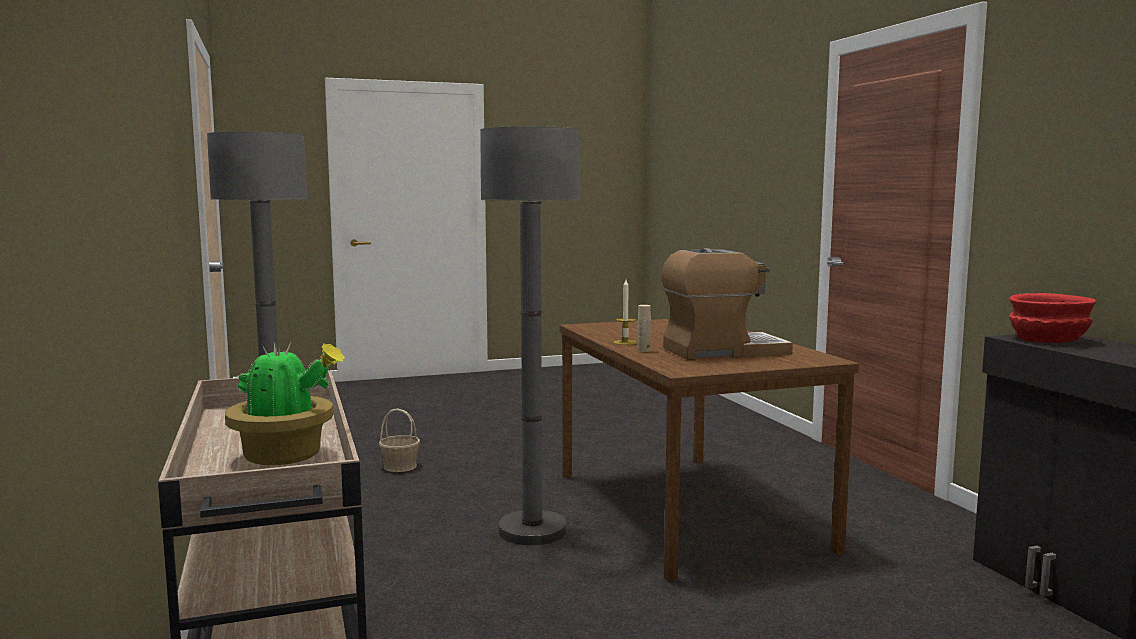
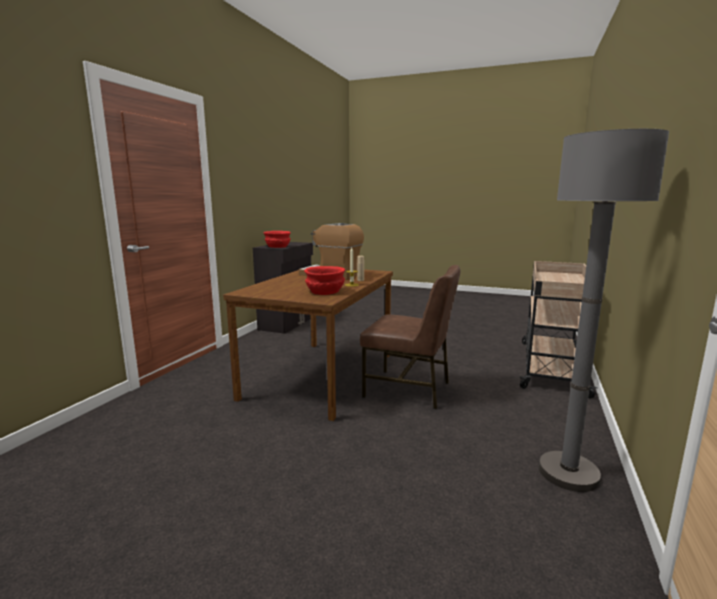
camera: 140 degrees left, 5 degrees up
potted plant [225,343,345,465] -> none
basket [379,408,420,472] -> none
grey floor lamp [480,126,580,545] -> brown chair [360,265,460,409]
none -> red bowl [304,266,345,295]

